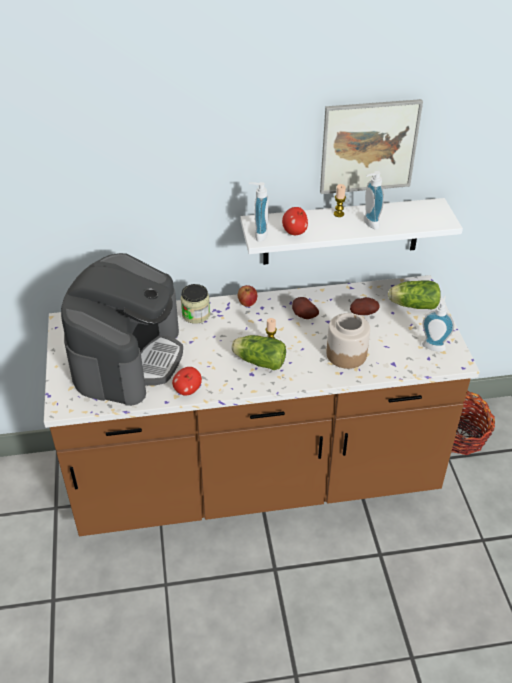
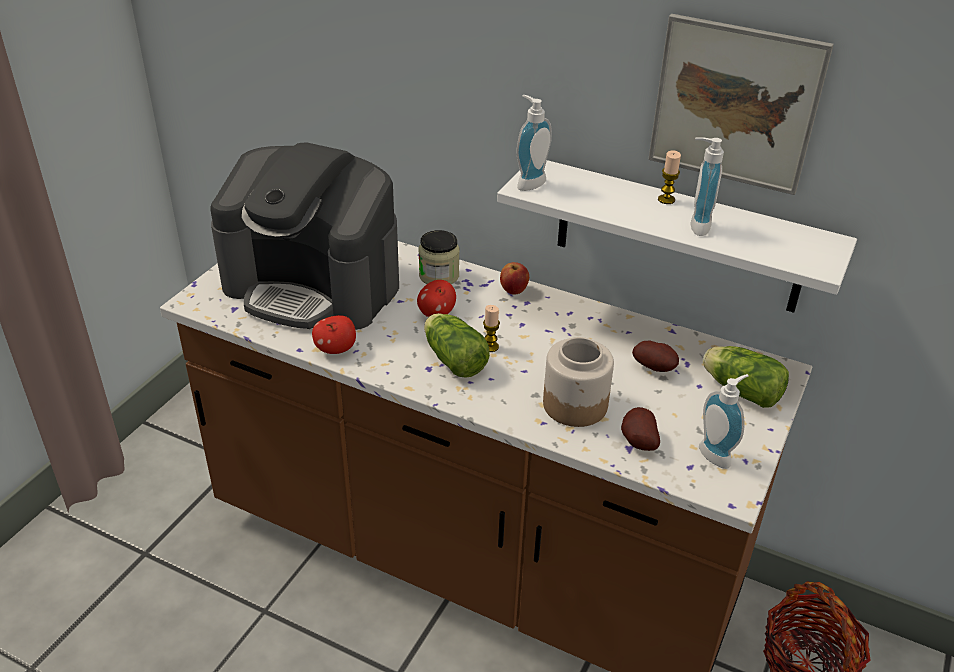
camera: 35 degrees right, 5 degrees down
coffee machine [61,253,183,406] -> coffee machine turned 60 degrees clockwise [211,143,399,330]
apple [282,207,308,235] -> apple moved to [417,280,456,317]
potato [292,297,319,319] -> potato moved to [621,407,660,451]

